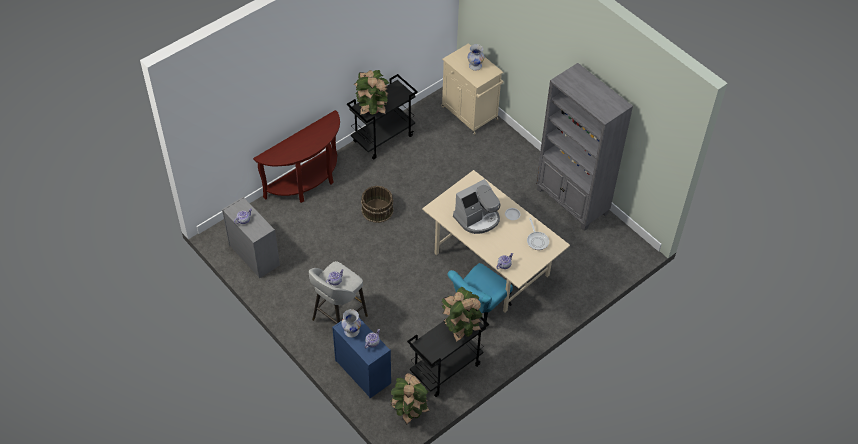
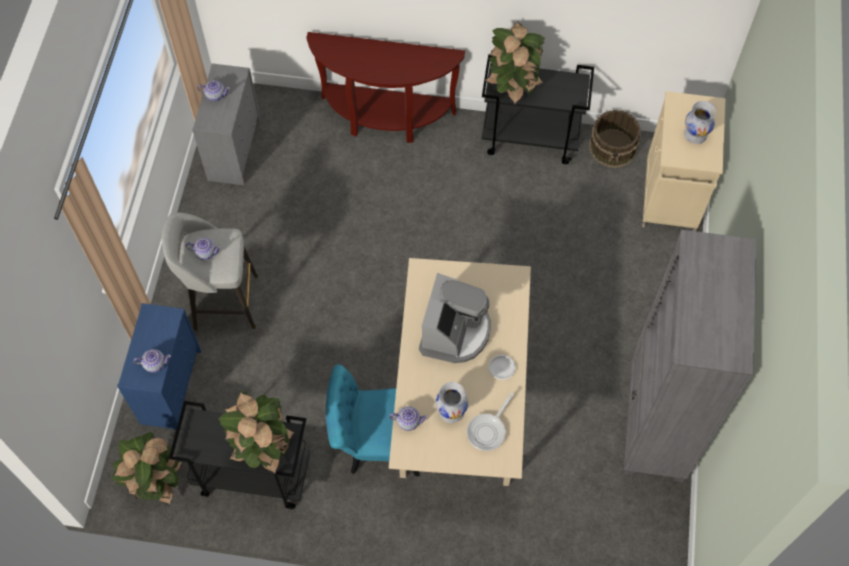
camera: 50 degrees right, 10 degrees up
white vase [341,309,361,338] -> white vase moved to [435,382,468,423]
brown bucket [361,186,394,223] -> brown bucket moved to [589,110,641,168]
coffee machine [453,179,500,234] -> coffee machine turned 90 degrees counterclockwise [419,273,491,363]

